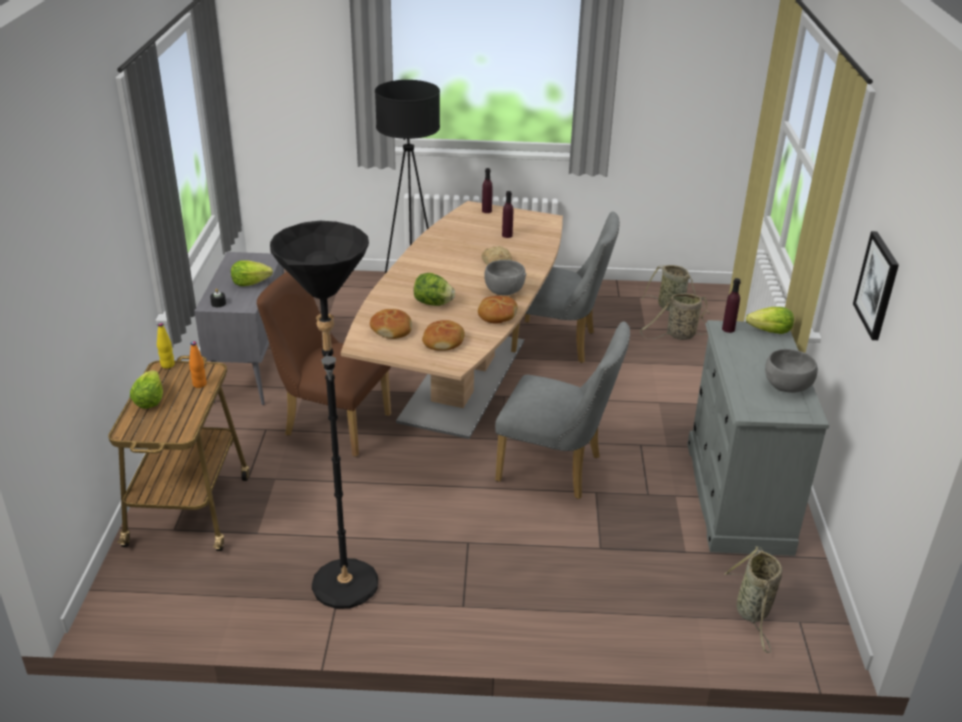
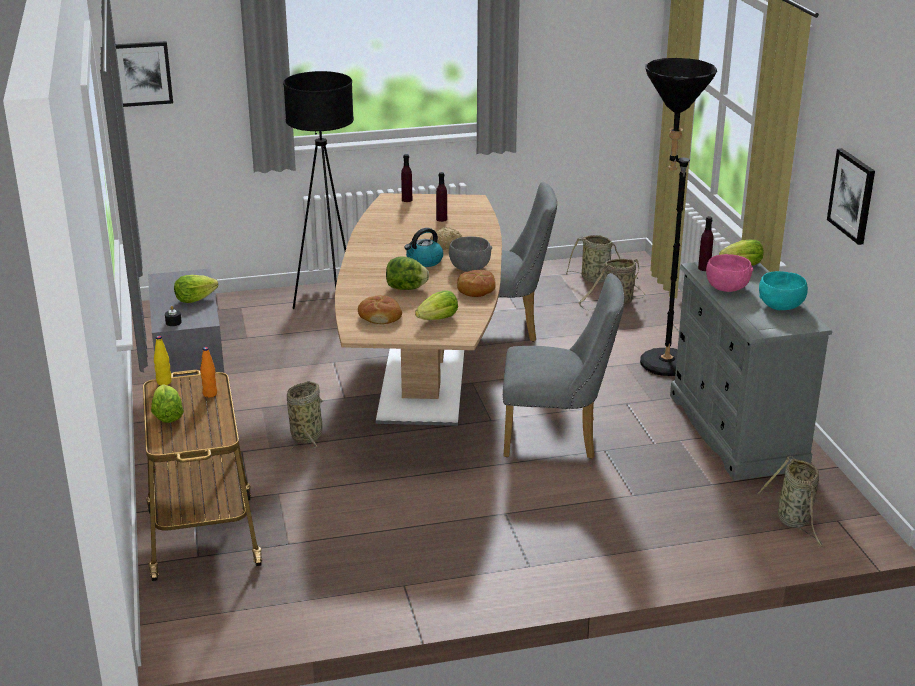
camera: 15 degrees left, 5 degrees down
brown chair [256,272,391,457] -> basket [286,381,323,453]
black floor lamp [270,221,378,609] -> black floor lamp moved to [640,58,717,376]
bread [422,320,465,351] -> lettuce [415,290,458,320]
grey bowl [765,349,818,393] -> turquoise bowl [759,271,808,310]
none -> picture [116,41,173,107]
none -> kettle [404,228,443,267]
none -> pink bowl [706,254,753,292]

